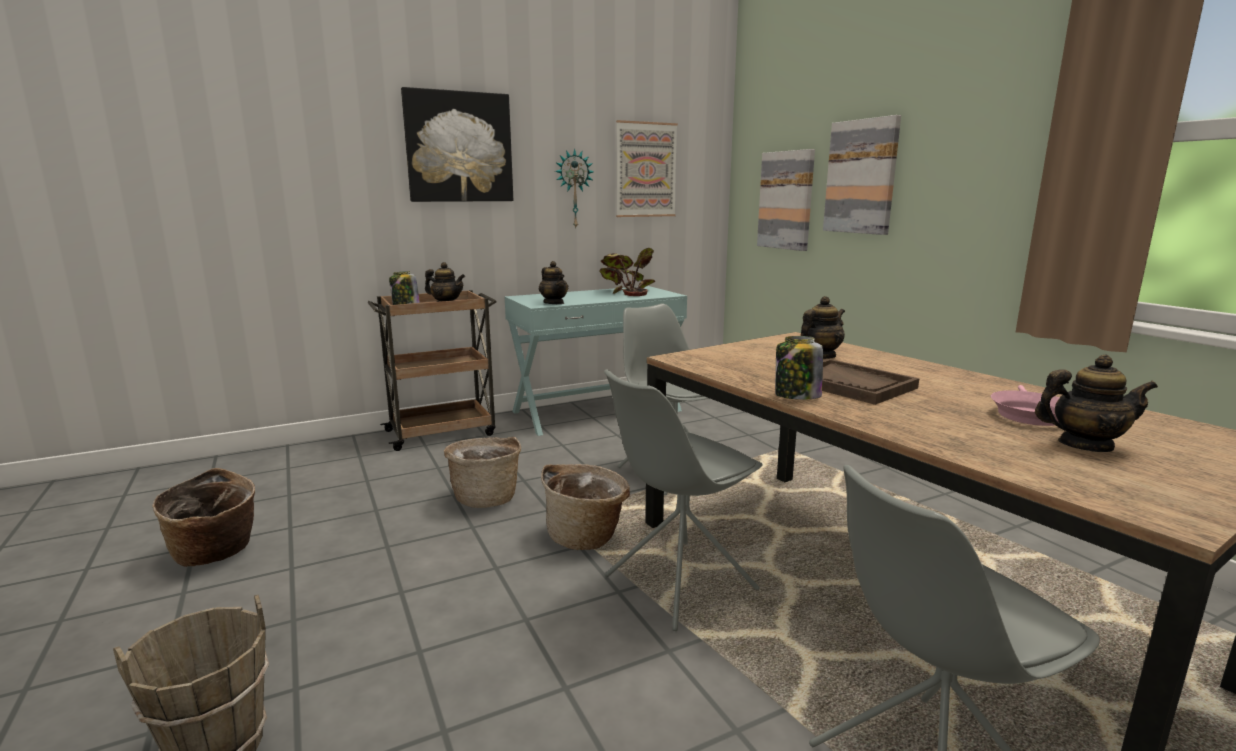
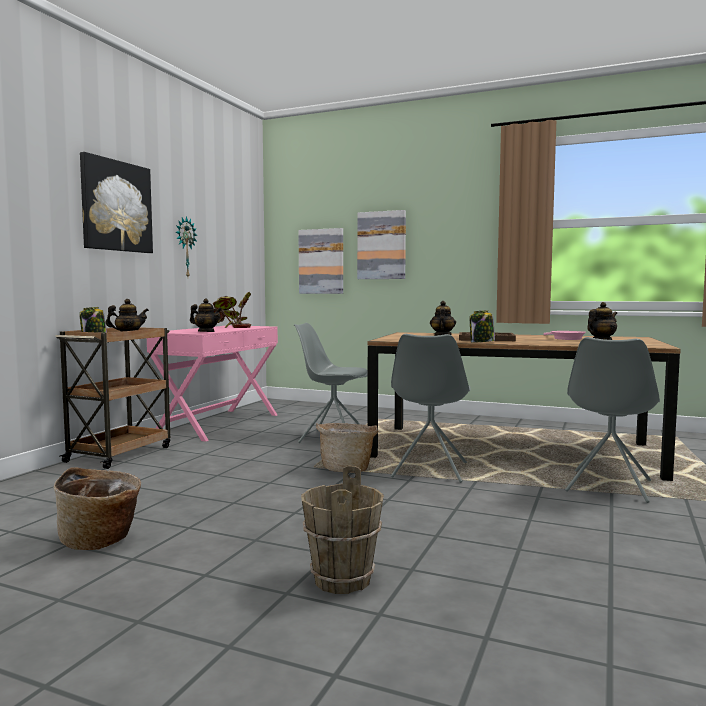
camera: 40 degrees left, 10 degrees down
basket [444,437,521,508] -> none
turquoise console table [504,286,687,436] -> pink console table [147,325,278,442]
picture [616,120,678,217] -> none

